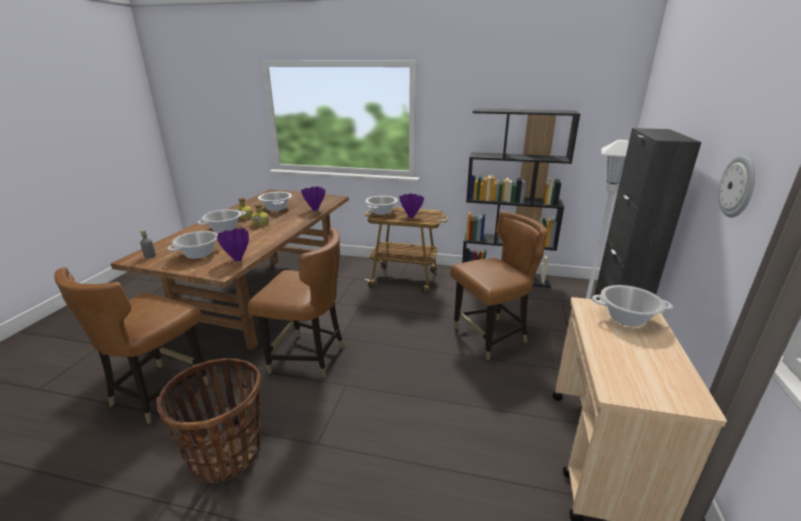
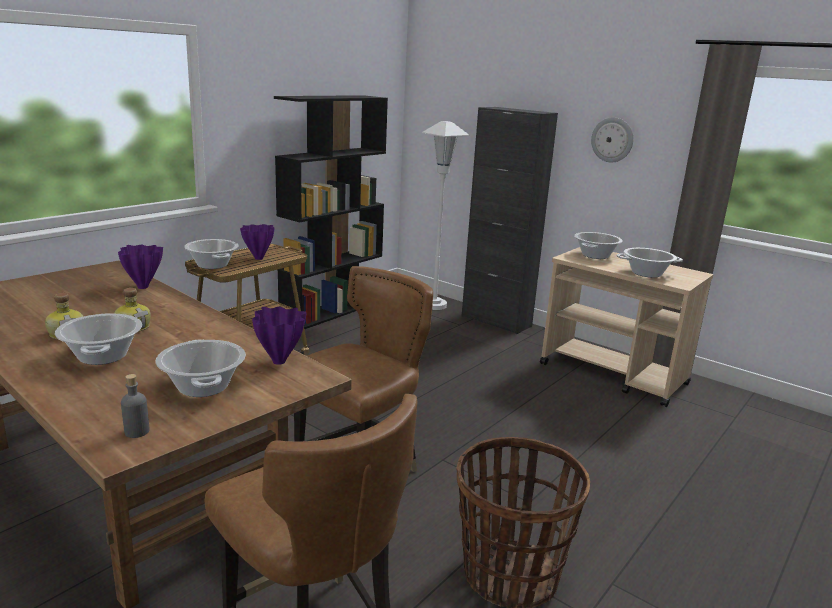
camera: 65 degrees left, 5 degrees down
cooking pot [258,192,292,211] -> cooking pot moved to [617,248,683,278]
brown chair [450,211,548,360] -> none

